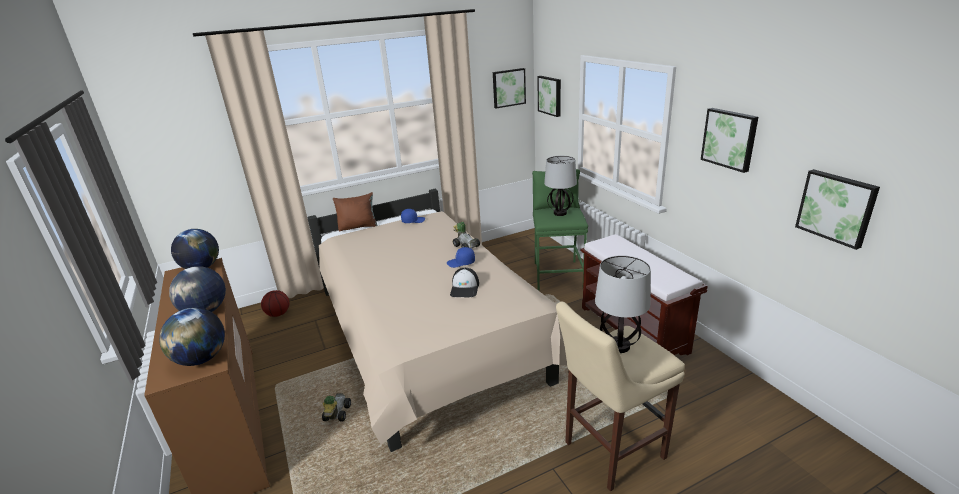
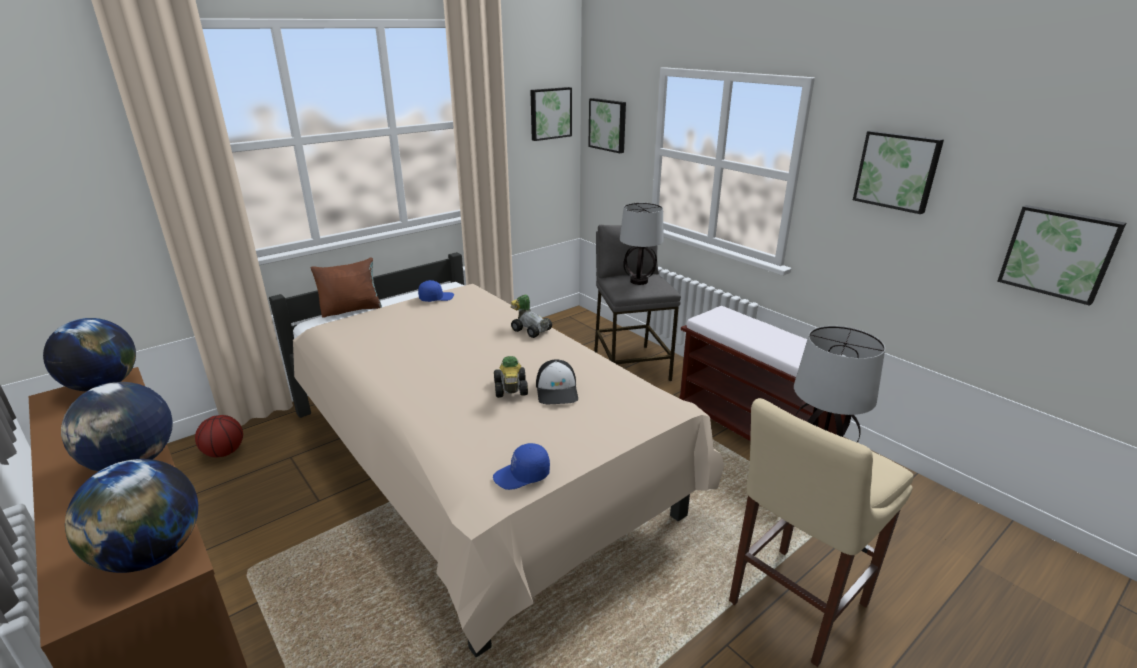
camera: 15 degrees left, 0 degrees up
toy car [322,393,351,422] -> toy car moved to [494,356,528,398]
blue cap [447,247,475,268] -> blue cap moved to [493,443,550,490]
green stool [532,169,588,290] -> grey stool [594,225,681,381]

